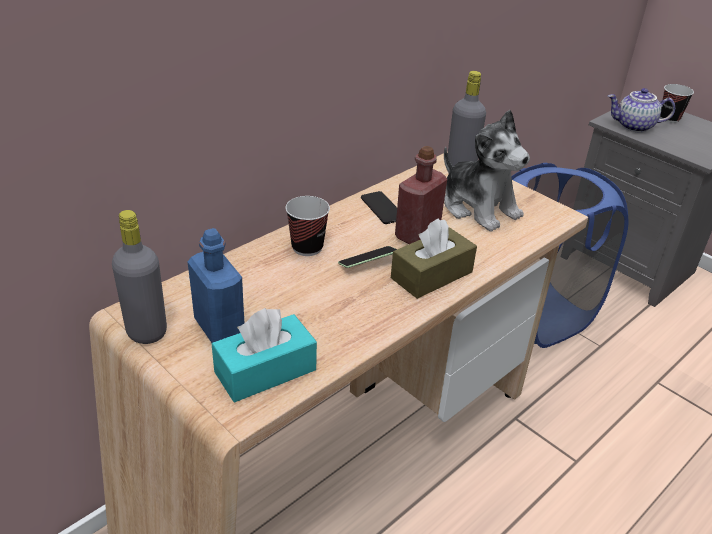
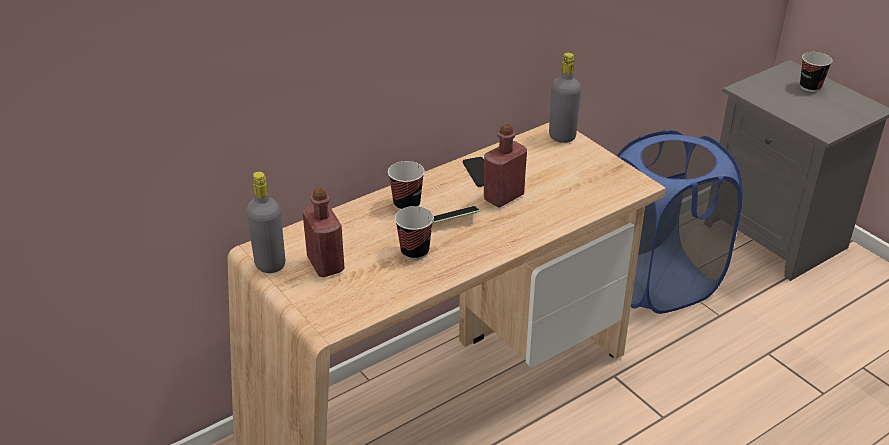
camera: 10 degrees right, 0 degrees up
blue bottle [188,228,245,343] -> red bottle [302,187,345,277]
turquoise tissue box [212,308,317,402] -> none
brown tissue box [391,218,477,299] -> none
plush toy [444,110,530,232] -> none
teapot [608,88,675,132] -> none
none -> cup [395,206,434,260]

